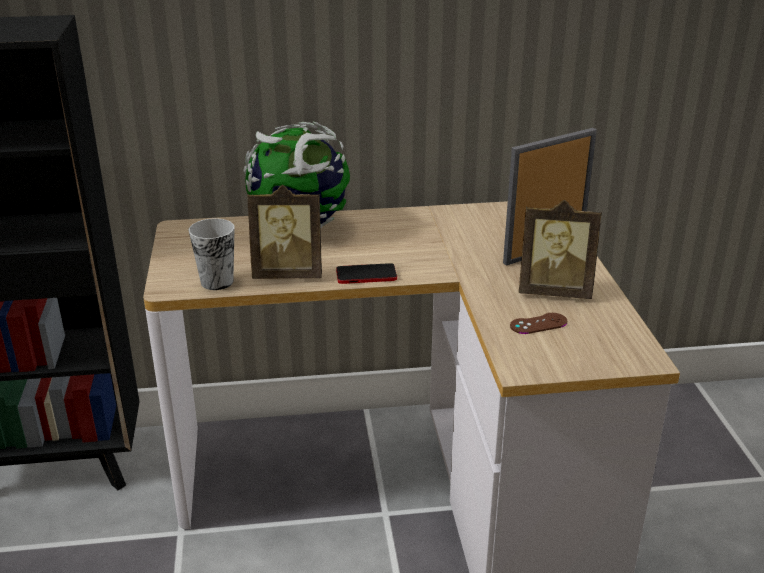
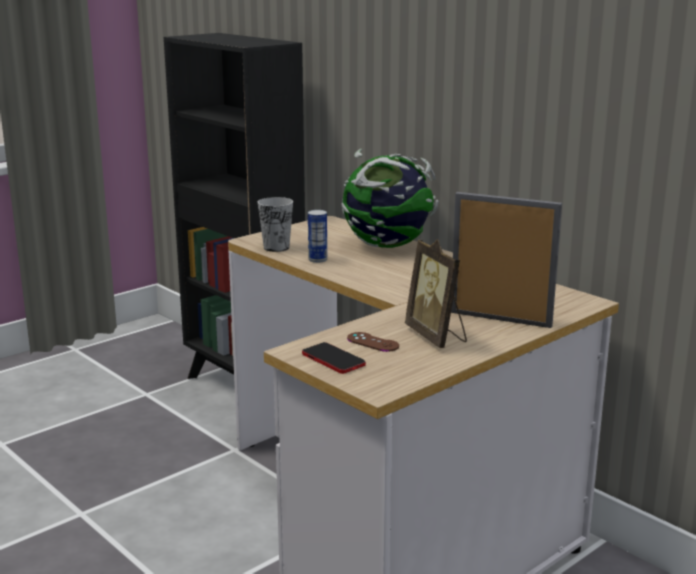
camera: 55 degrees right, 10 degrees down
picture frame [247,185,322,279] -> can [308,210,327,263]
phone [336,263,397,284] -> phone moved to [302,342,366,374]

